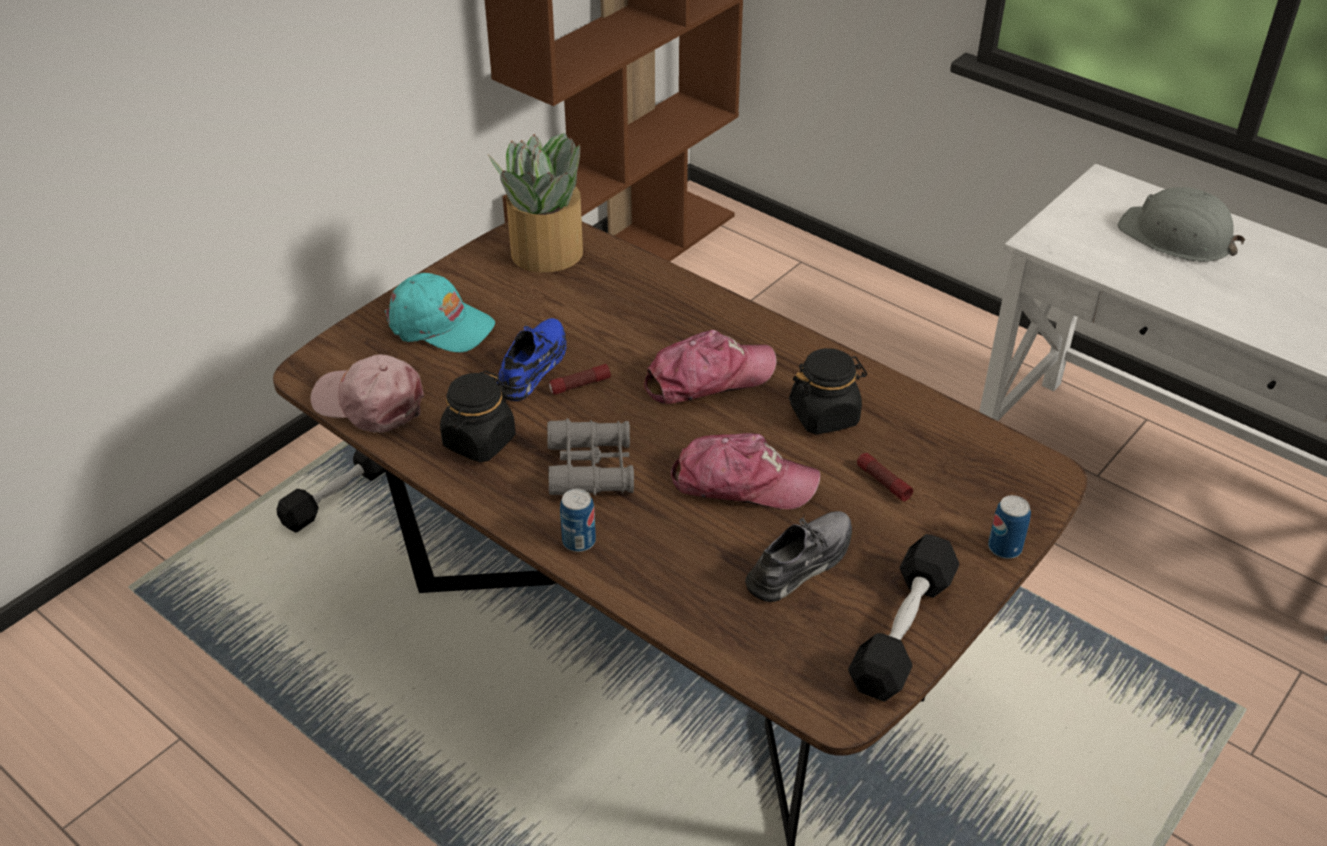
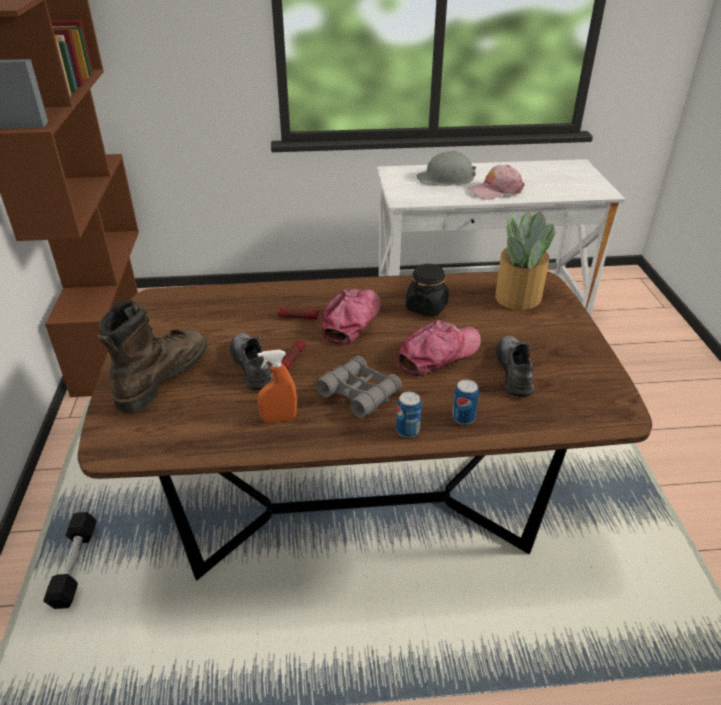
camera: 45 degrees left, 5 degrees down
pink cap [310,354,424,433] -> pink cap moved to [469,165,525,200]
turquoise cap [385,273,495,353] -> brown boot [97,300,207,413]
black jar [440,370,516,462] -> orange spray bottle [257,350,297,423]
potted plant [488,133,583,272] -> potted plant moved to [495,210,558,310]
blue shoe [497,318,566,401] -> grey shoe [230,333,273,390]
black dumbbell [848,534,959,702] -> none
flashlight [857,453,913,501] -> flashlight moved to [278,308,318,320]
can [988,495,1031,559] -> can moved to [452,379,479,425]

